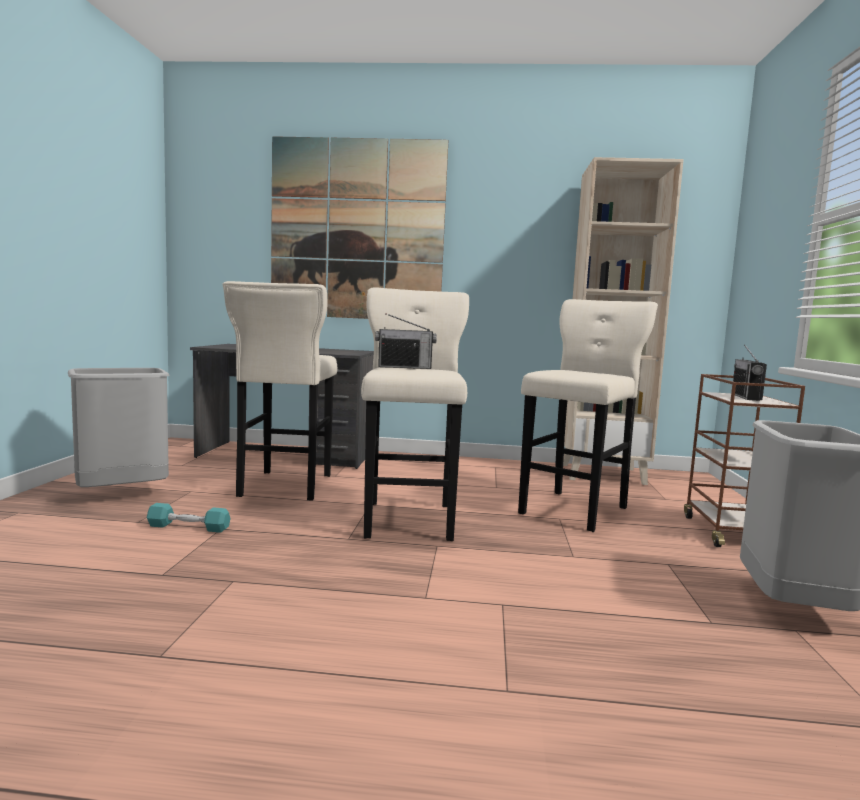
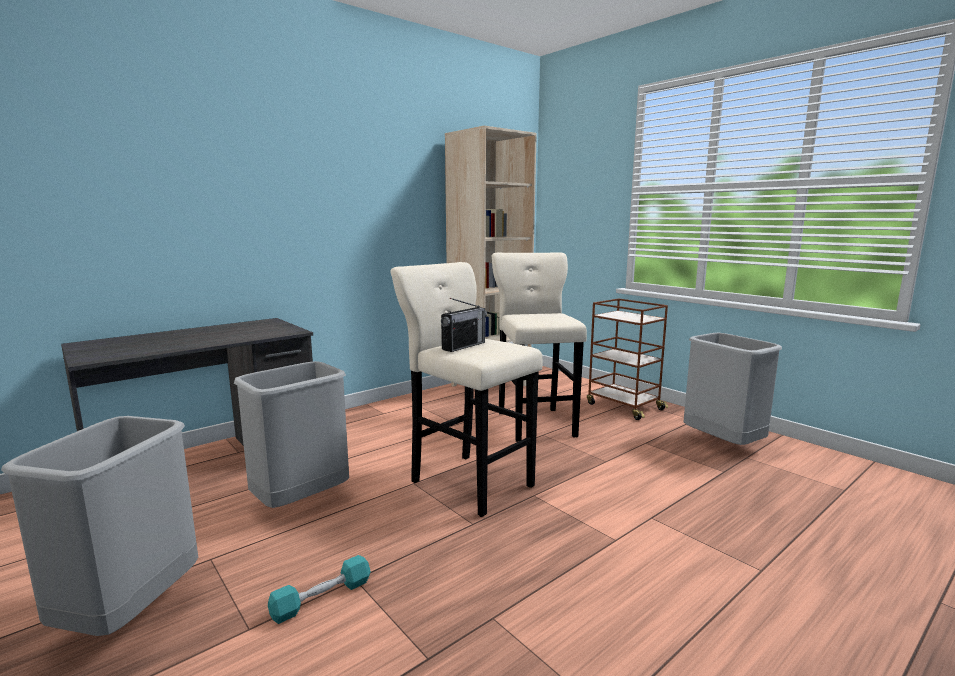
camera: 45 degrees left, 5 degrees up
beige stool [222,281,337,501] -> grey trash can [234,361,349,508]
picture [271,136,448,319] -> none
radio [733,345,767,401] -> none

